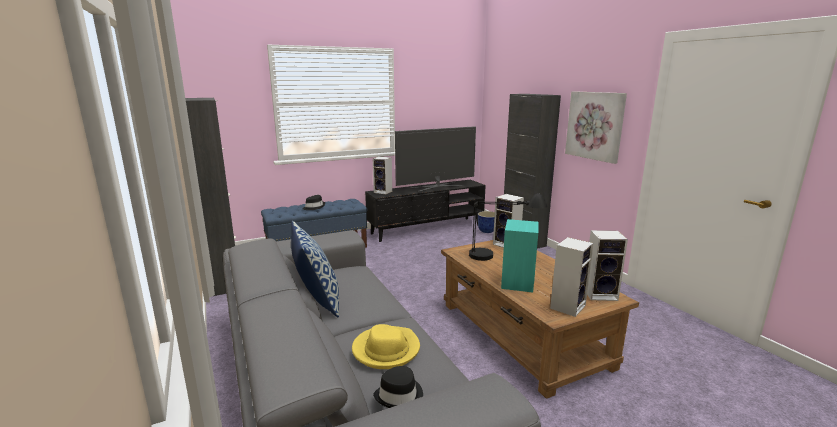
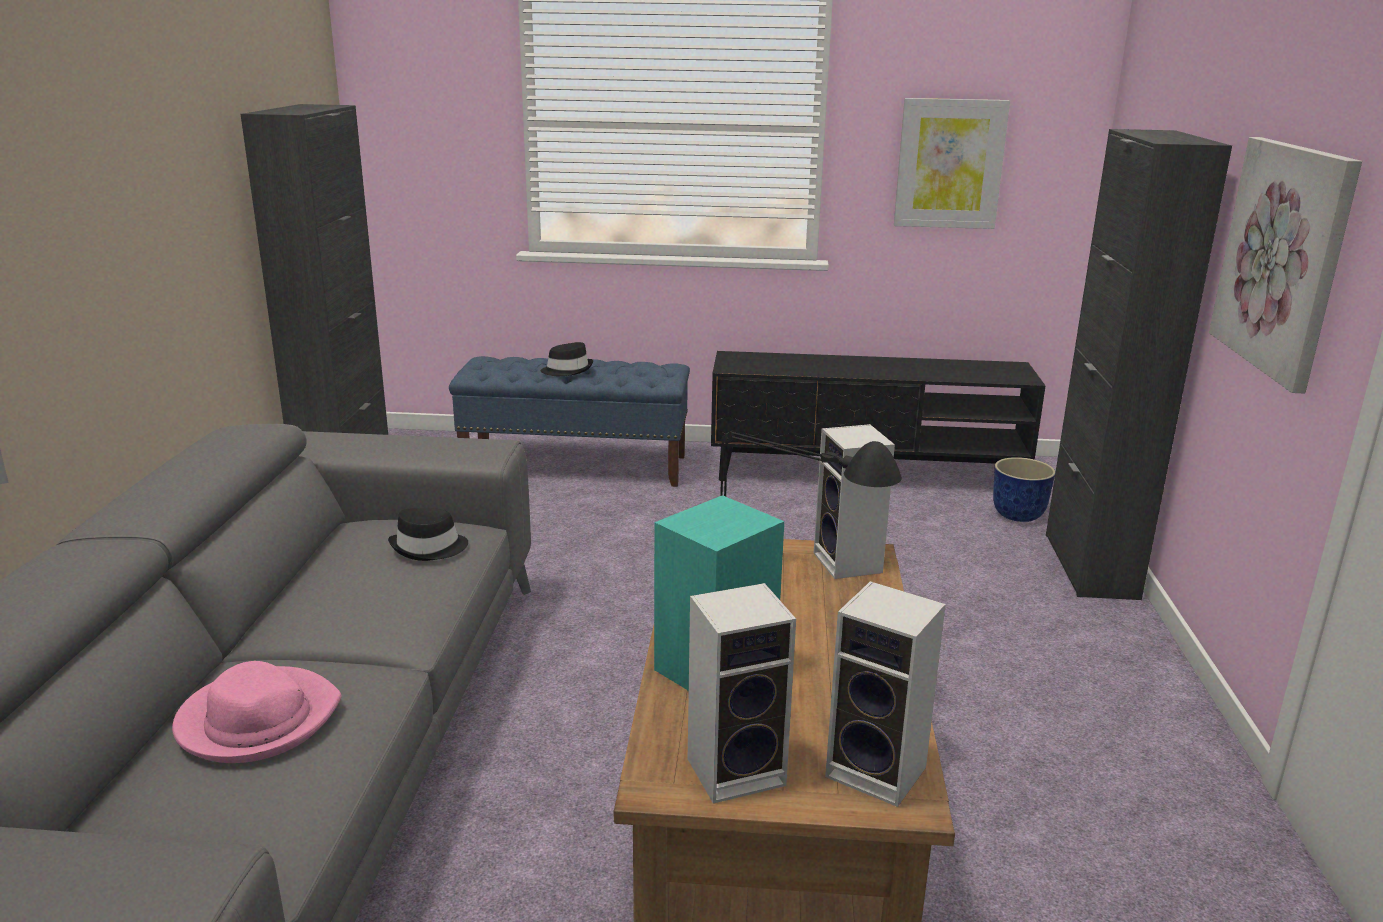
camera: 30 degrees right, 5 degrees up
pillow [291,221,339,317] -> none
yellow hat [352,324,420,369] -> pink hat [172,661,342,763]
speaker [373,156,392,194] -> none
black hat [373,366,423,408] -> black hat moved to [388,508,468,561]
television [395,126,476,192] -> none
none -> picture [894,98,1010,229]

